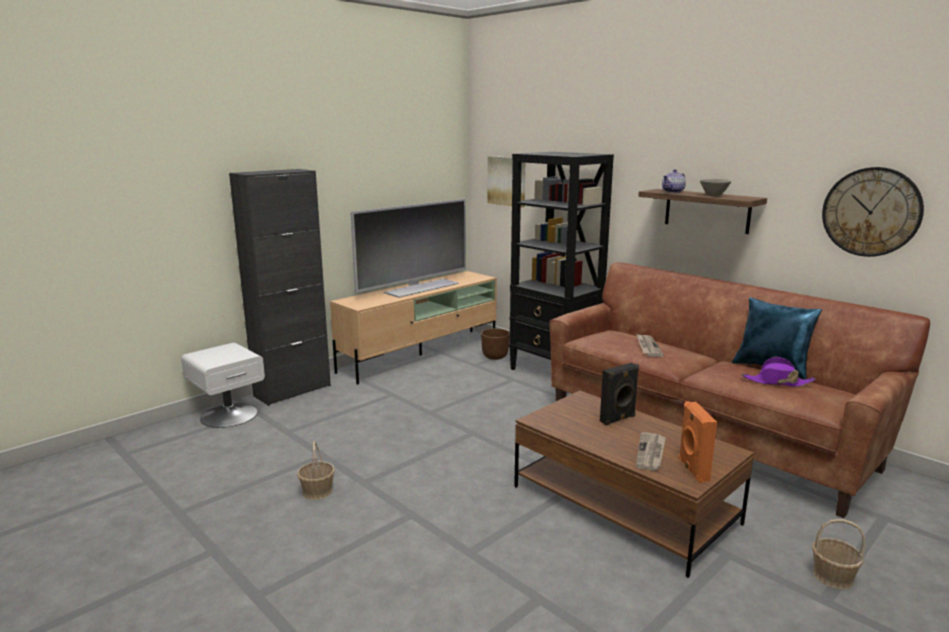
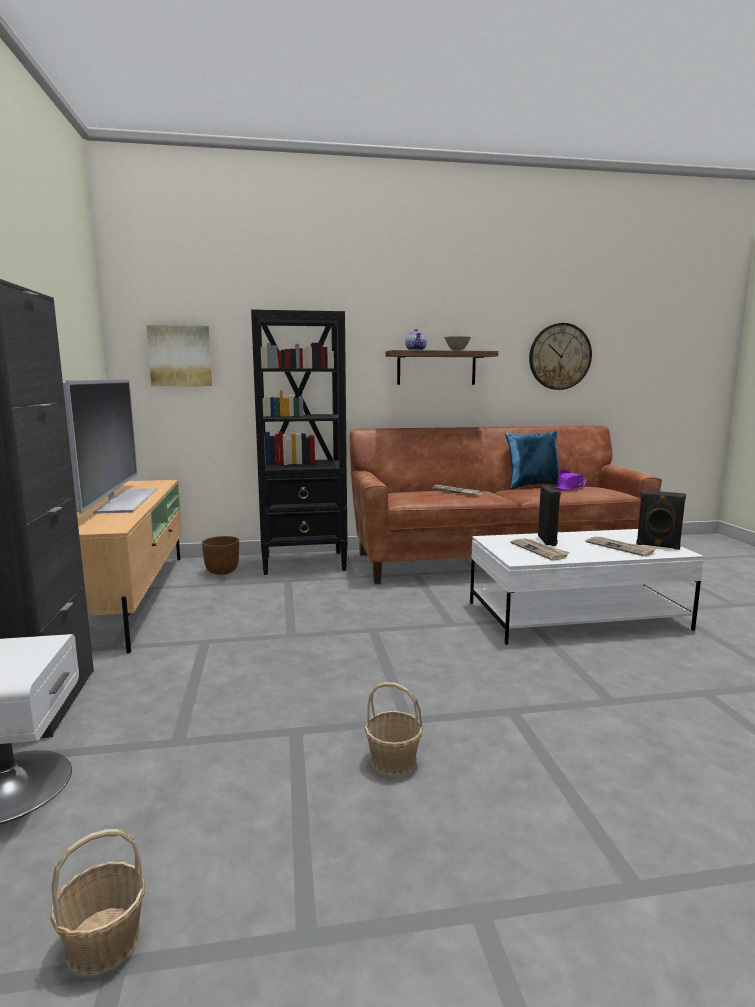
camera: 55 degrees left, 5 degrees down
brown coffee table [514,391,754,578] -> white coffee table [470,529,704,645]
orange speaker [679,401,717,483] -> black speaker [636,490,686,550]
basket [812,519,865,590] -> basket moved to [50,829,145,976]
none -> newspaper [511,538,570,560]

